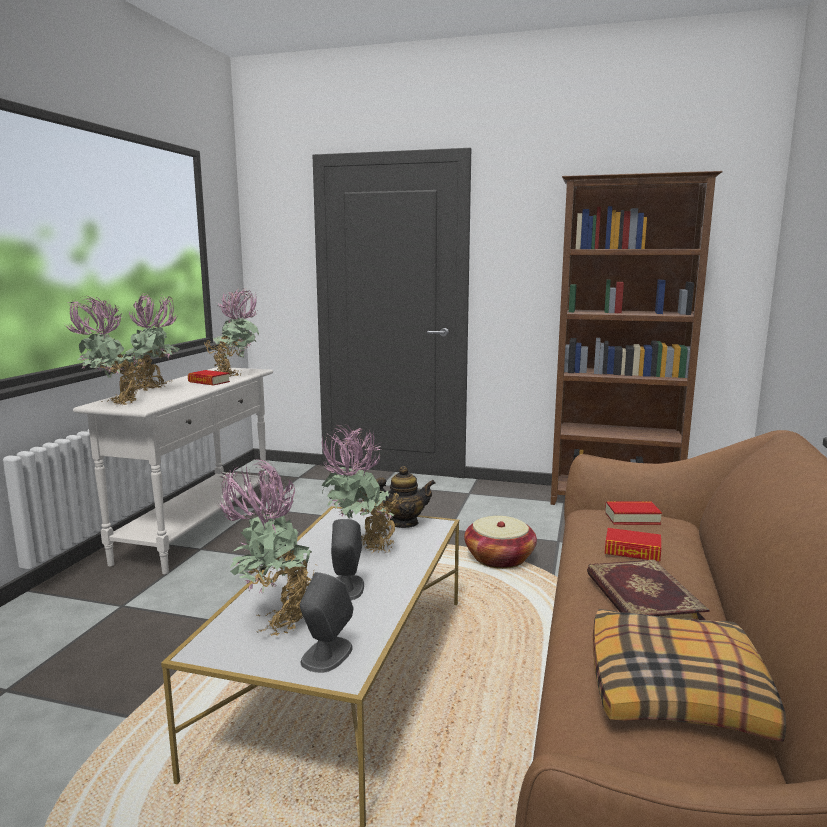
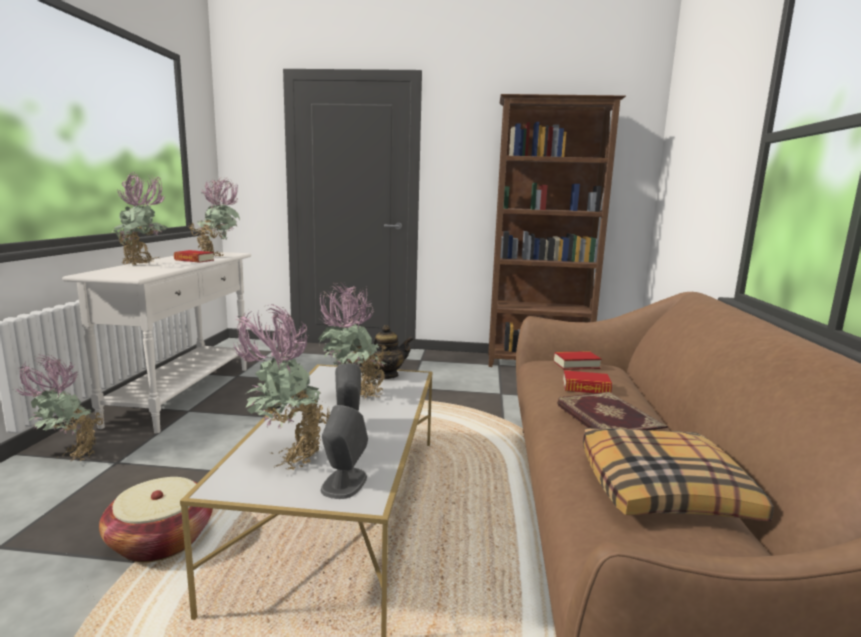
camera: 10 degrees left, 0 degrees up
potted plant [65,295,145,405] -> potted plant moved to [15,354,103,461]
basket [464,516,537,569] -> basket moved to [99,477,213,562]

